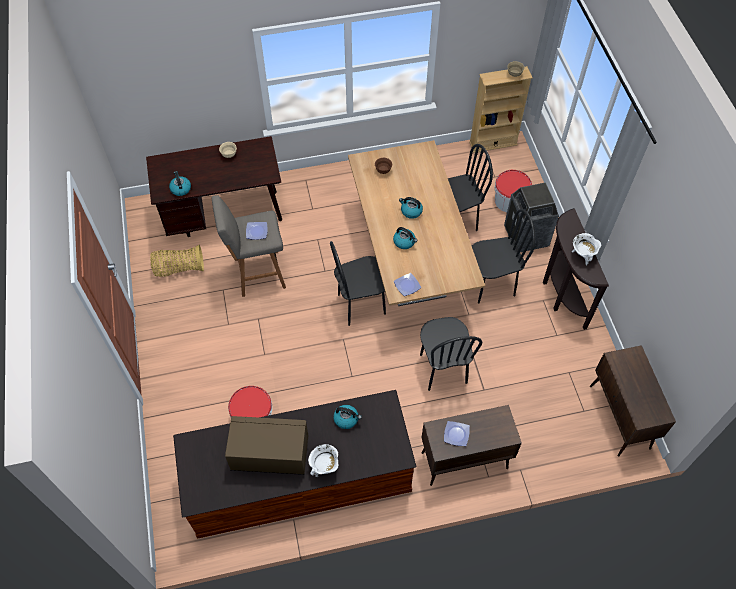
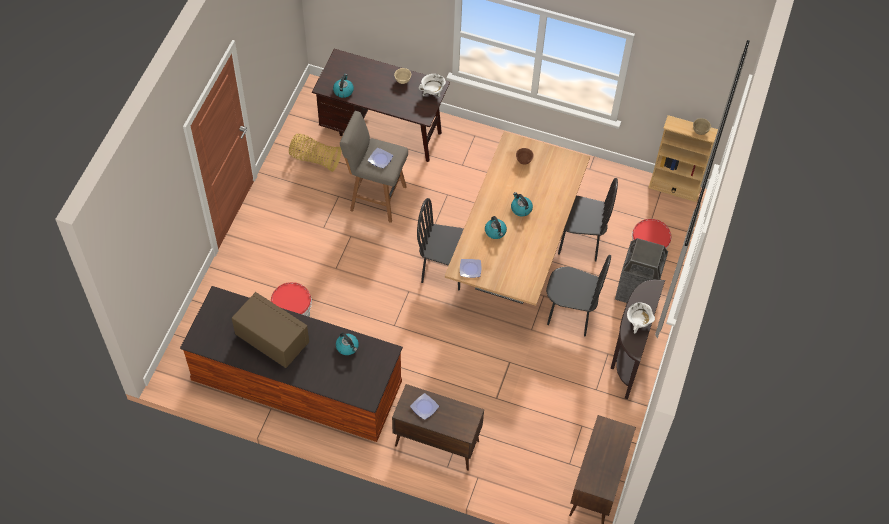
camera: 30 degrees right, 0 degrees up
white cooking pot [308,444,339,478] -> white cooking pot moved to [419,74,446,97]
black chair [420,317,482,391] -> none

